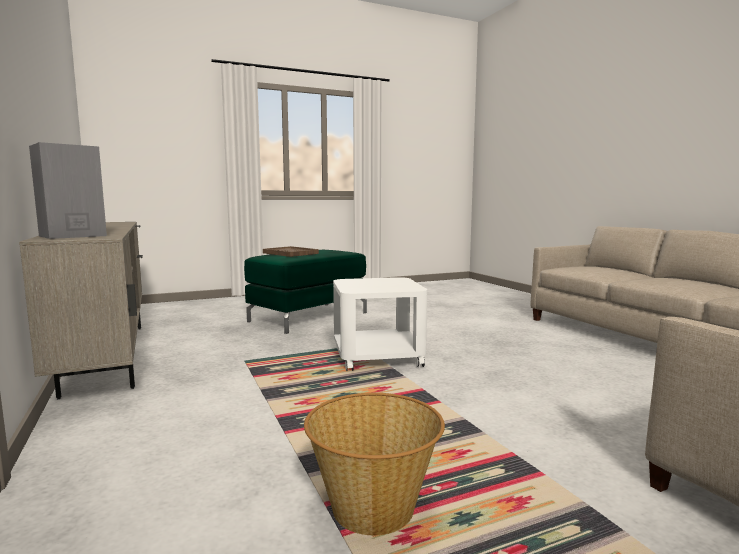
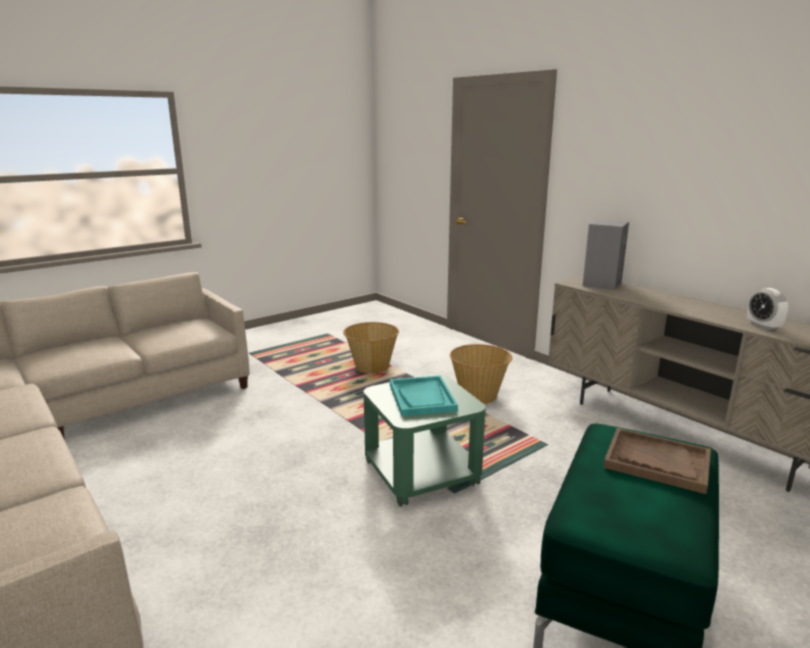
camera: 165 degrees right, 10 degrees up
white side table [333,277,427,371] -> green side table [364,374,486,507]
none -> turquoise tray [390,376,458,416]
none -> basket [450,344,512,404]
none -> alarm clock [747,288,788,330]

